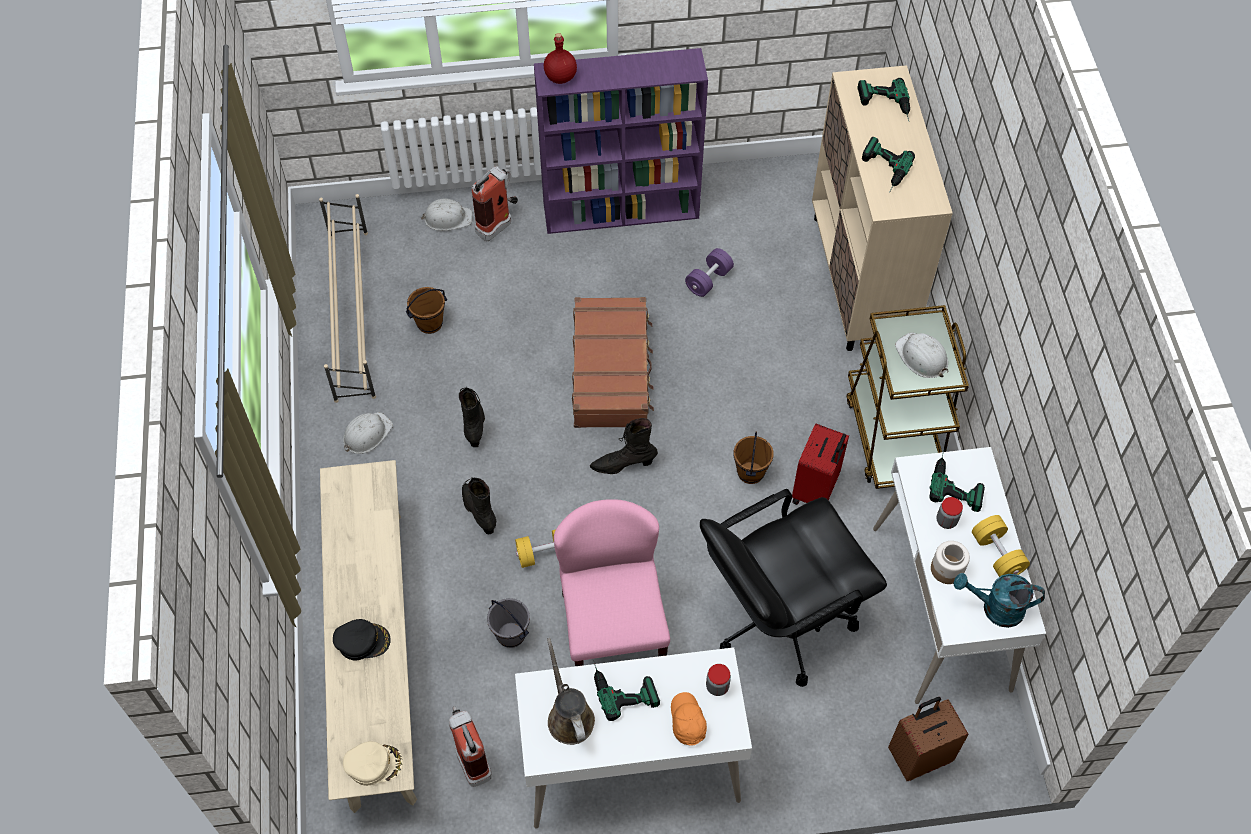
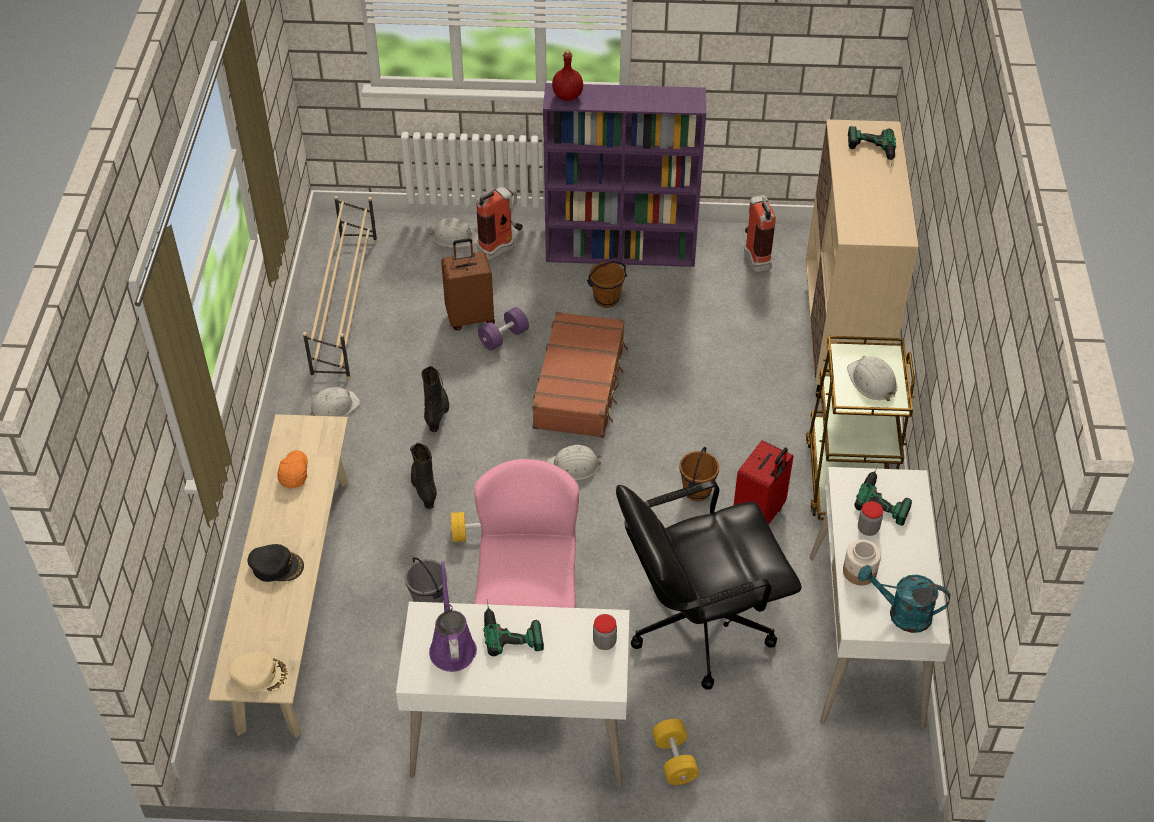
camera: 10 degrees right, 10 degrees down
brown bucket [406,287,447,334] -> brown bucket moved to [587,261,627,308]
fire extinguisher [449,706,492,787] -> fire extinguisher moved to [744,195,776,273]
brown watering can [547,638,595,745] -> purple watering can [429,561,477,672]
black boot [590,418,658,474] -> white hard hat [546,445,602,481]
orange cap [671,692,707,746] -> orange cap moved to [277,450,308,488]
purple dumbbell [685,248,734,297] -> purple dumbbell moved to [478,307,529,351]
power drill [862,137,915,193] -> none
brown suitcase [888,697,969,781] -> brown suitcase moved to [441,238,495,330]
yellow dumbbell [972,515,1030,577] -> yellow dumbbell moved to [652,719,699,785]

